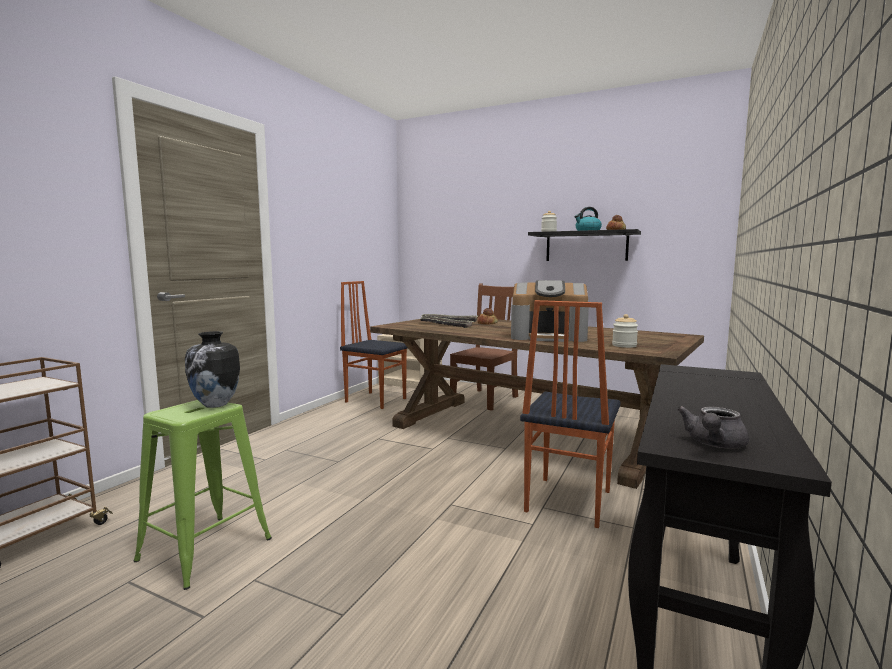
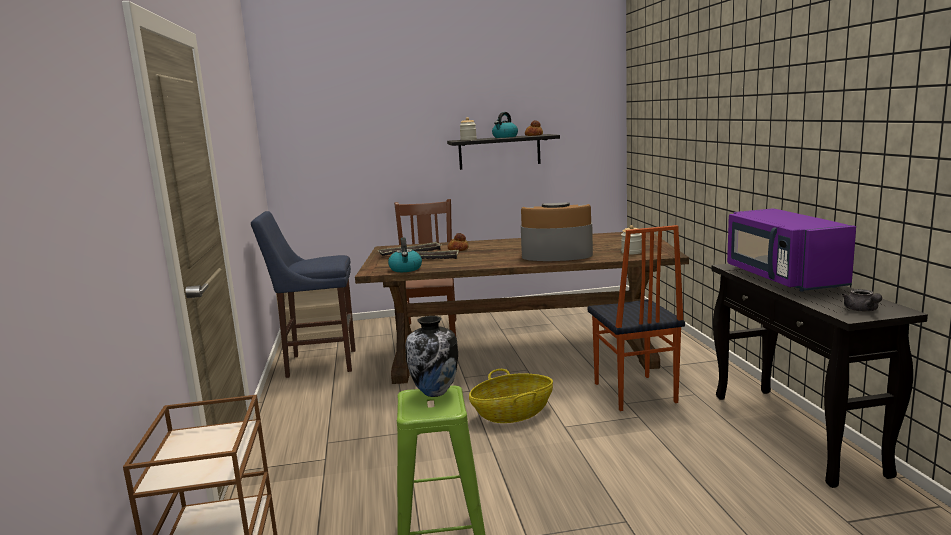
camera: 35 degrees left, 5 degrees up
chair [340,281,408,409] -> blue stool [251,211,356,378]
coffee machine [511,280,589,342] -> coffee machine turned 150 degrees counterclockwise [521,202,593,261]
none -> kettle [388,237,422,272]
none -> basket [469,369,553,423]
none -> purple microwave [727,208,856,292]

